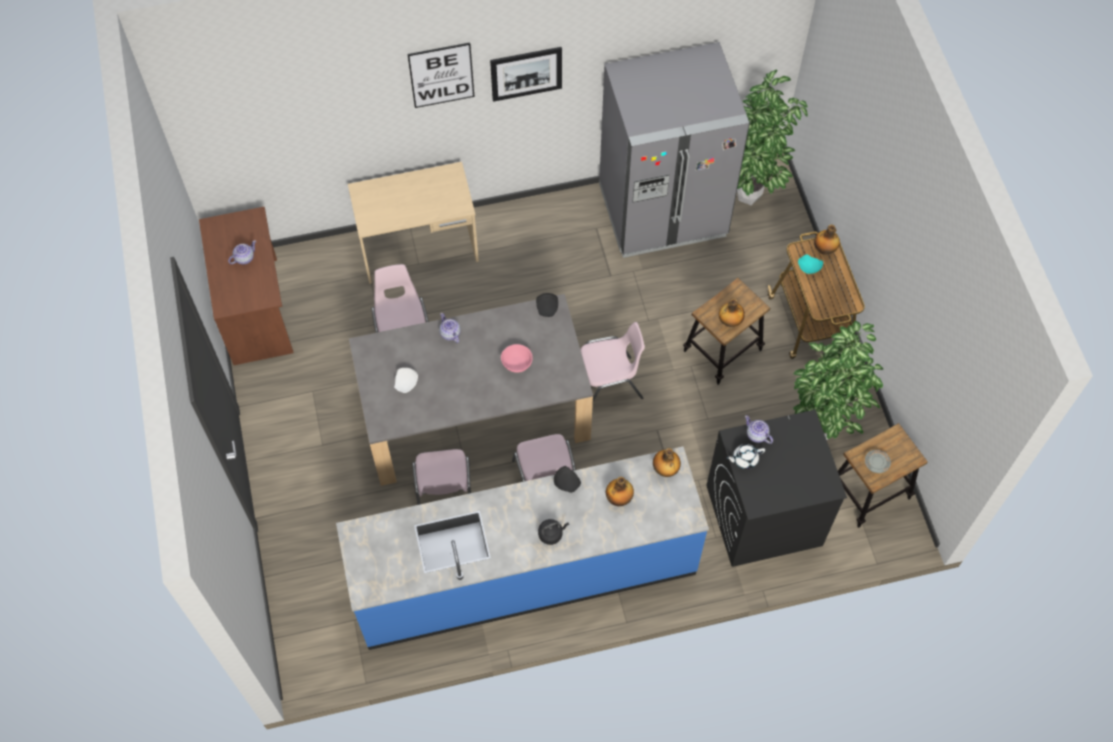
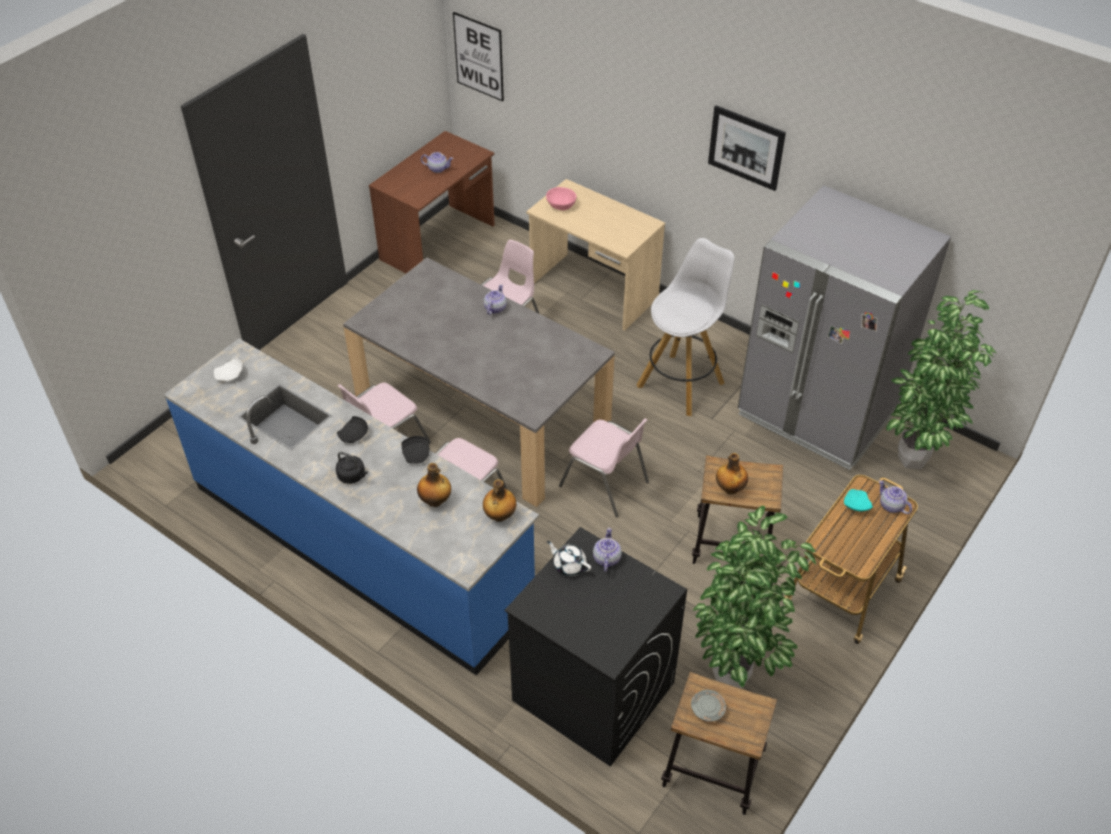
camera: 50 degrees right, 15 degrees down
white plate [394,368,418,393] -> white plate moved to [214,357,242,382]
picture [408,42,474,108] -> picture moved to [453,12,504,102]
pink bowl [501,344,533,373] -> pink bowl moved to [546,187,577,210]
black plate [536,293,558,317] -> black plate moved to [337,416,368,443]
bottle [814,224,840,254] -> teapot [879,480,912,514]
none -> white stool [636,238,735,416]

